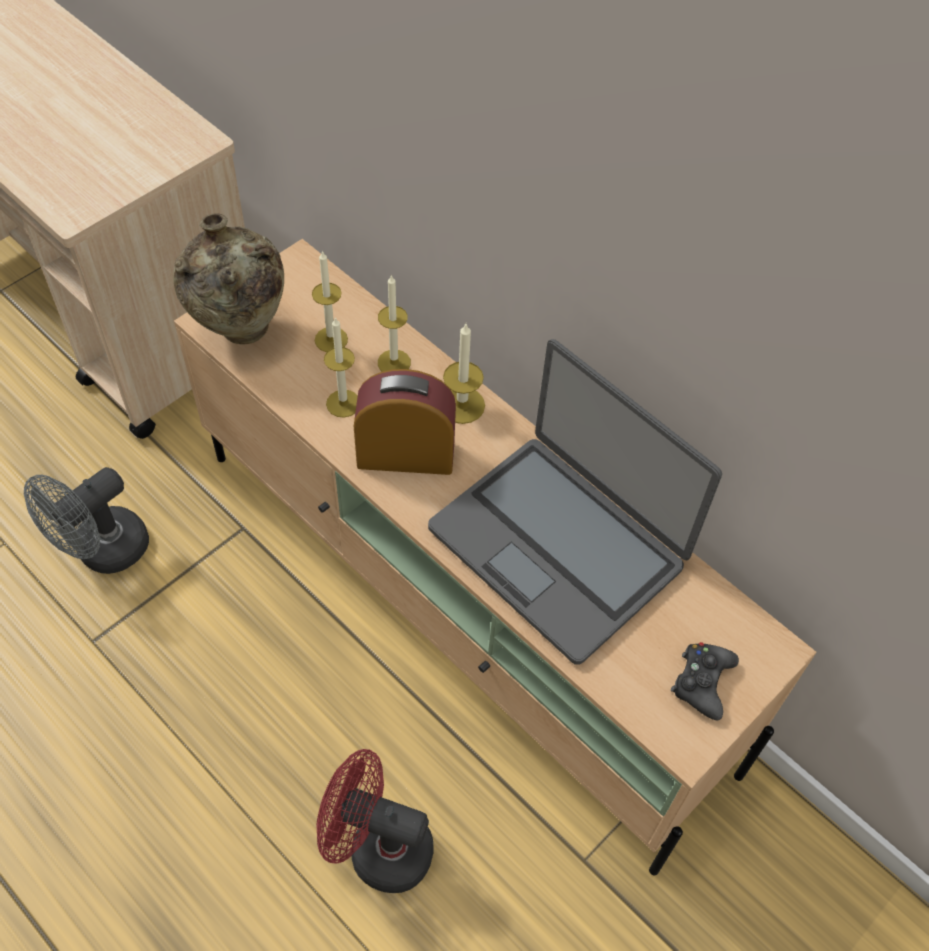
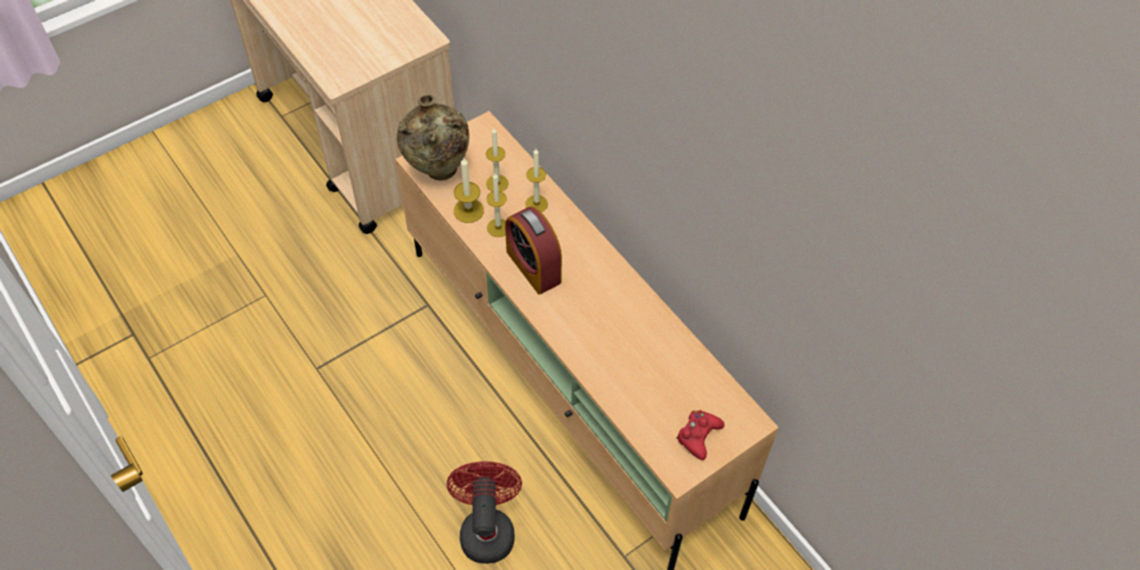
camera: 10 degrees right, 0 degrees up
grey fan [24,467,149,574] -> none
red fan [316,749,434,893] -> red fan turned 60 degrees clockwise [447,461,522,564]
alarm clock [354,369,456,475] -> alarm clock turned 135 degrees counterclockwise [505,206,562,294]
laptop [428,339,722,665] -> none
candle [443,324,485,424] -> candle moved to [454,158,484,223]
black game controller [671,642,739,720] -> red game controller [677,410,725,460]

